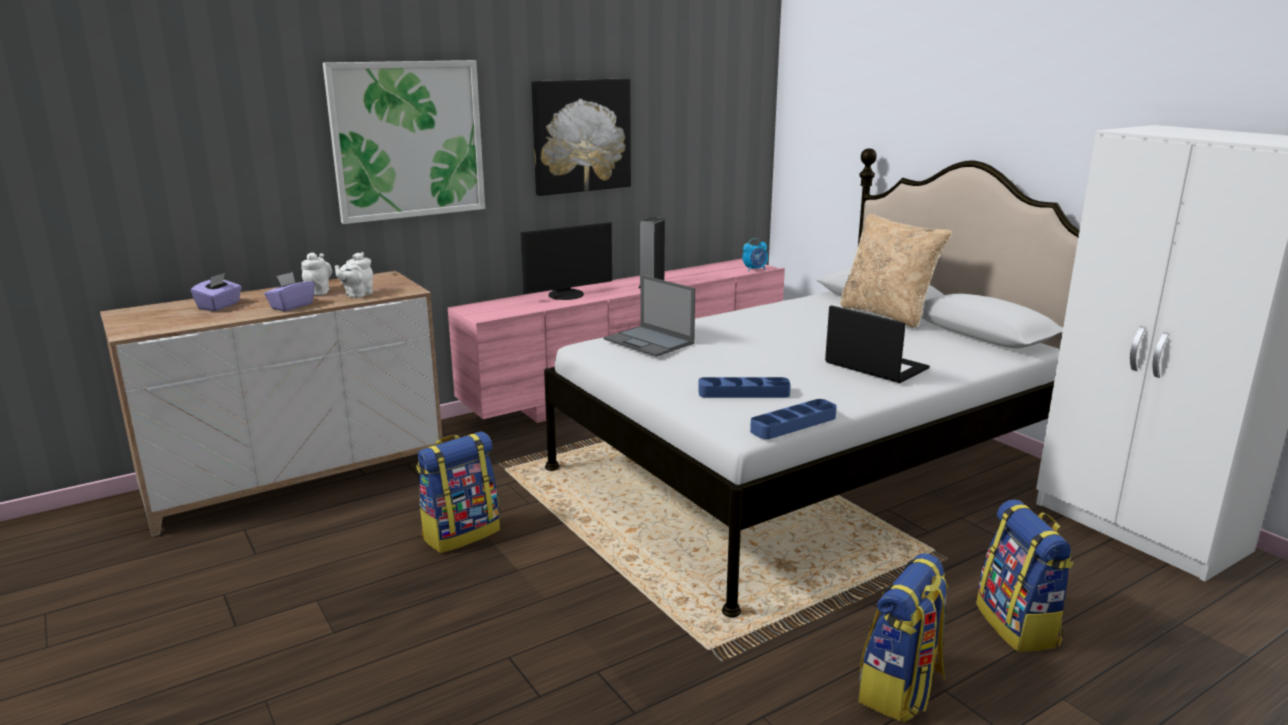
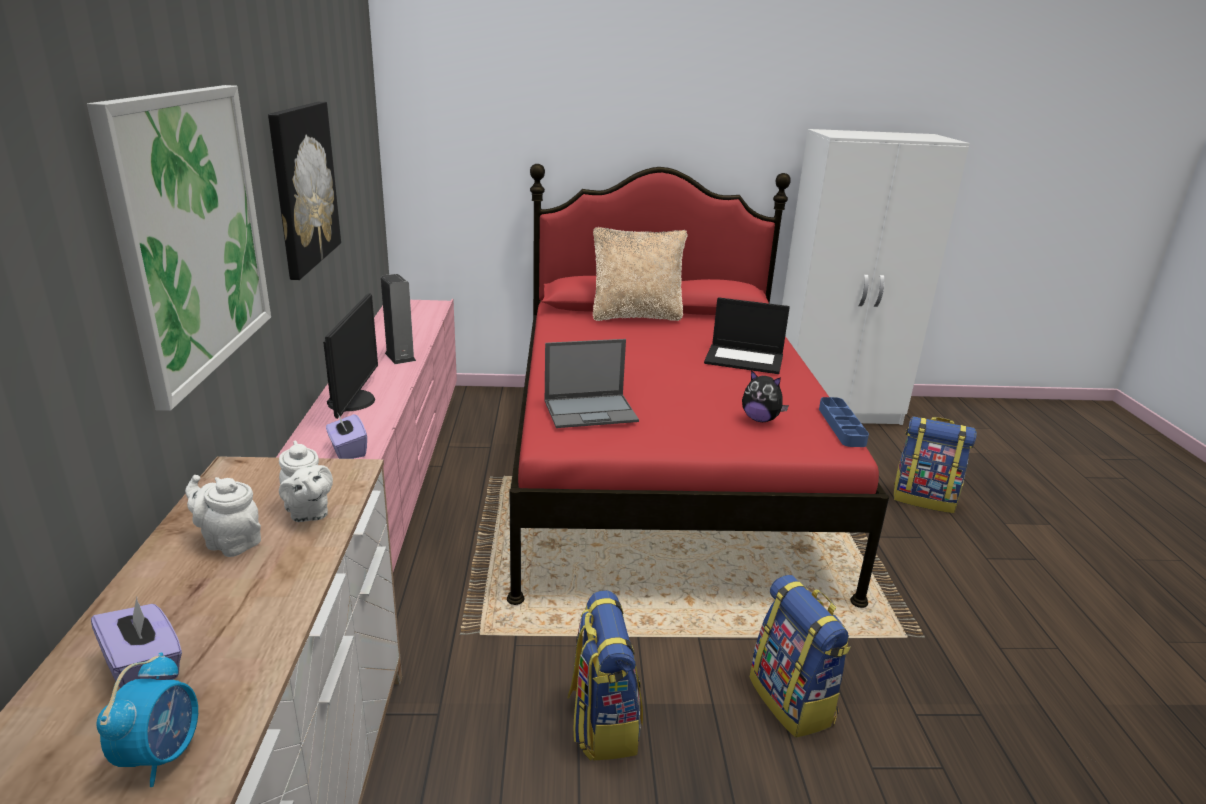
camera: 60 degrees left, 5 degrees up
purple tissue box [264,272,315,311] -> purple tissue box moved to [326,414,367,459]
white bed [544,148,1080,617] -> red bed [507,164,889,608]
blue tray [698,377,791,398] -> plush toy [742,370,789,422]
alarm clock [743,238,768,272] -> alarm clock moved to [97,653,198,787]
laptop [825,305,930,383] -> laptop turned 150 degrees counterclockwise [704,297,790,374]
backpack [858,553,948,723] -> backpack moved to [749,575,851,738]

